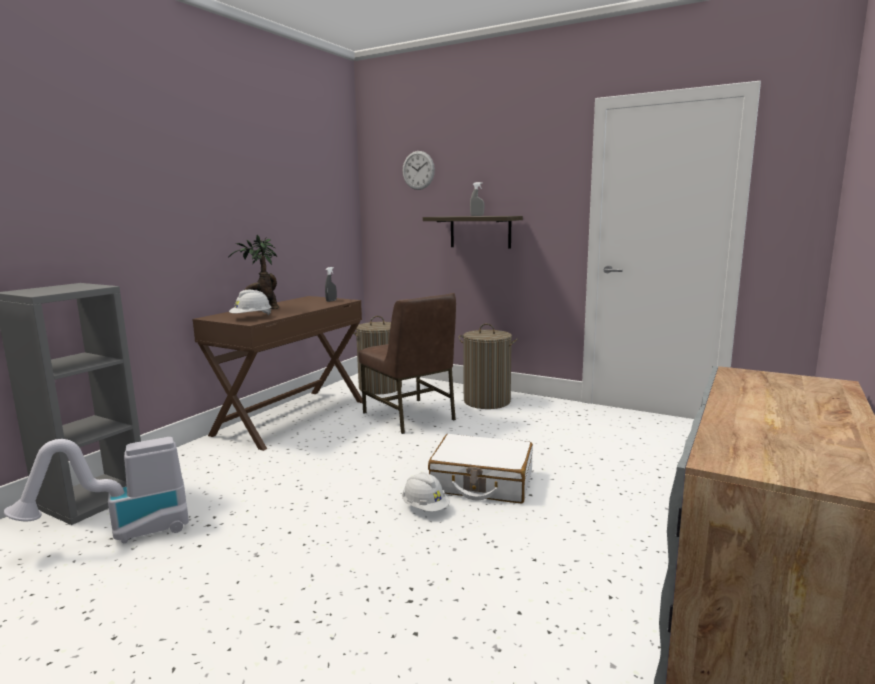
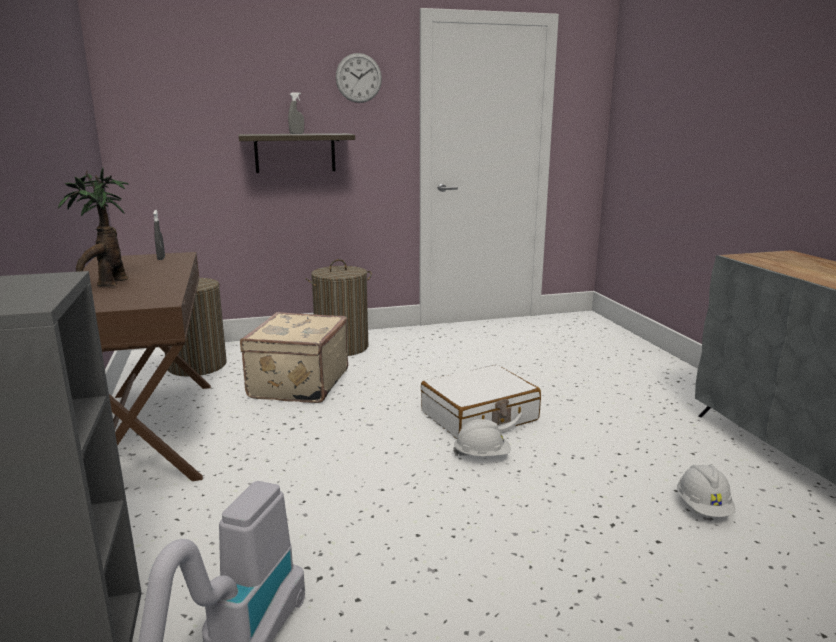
camera: 45 degrees left, 5 degrees up
white hard hat [229,290,272,315] -> white hard hat moved to [677,465,735,517]
brown chair [358,293,456,434] -> beige suitcase [240,312,348,403]
wall clock [402,151,435,190] -> wall clock moved to [336,53,382,103]

